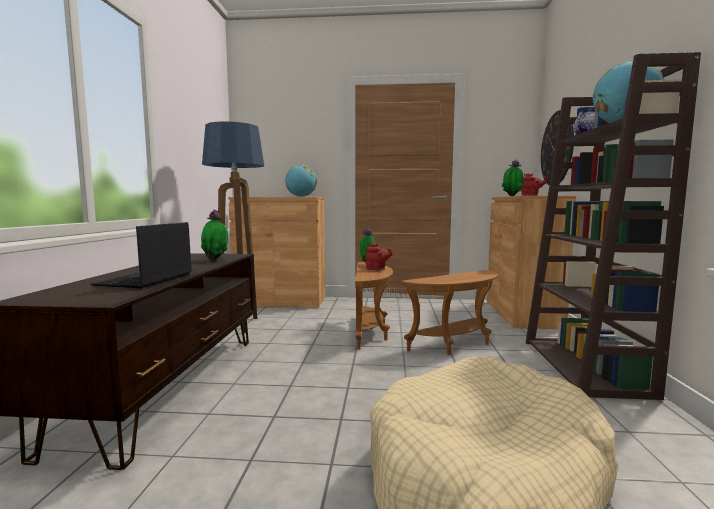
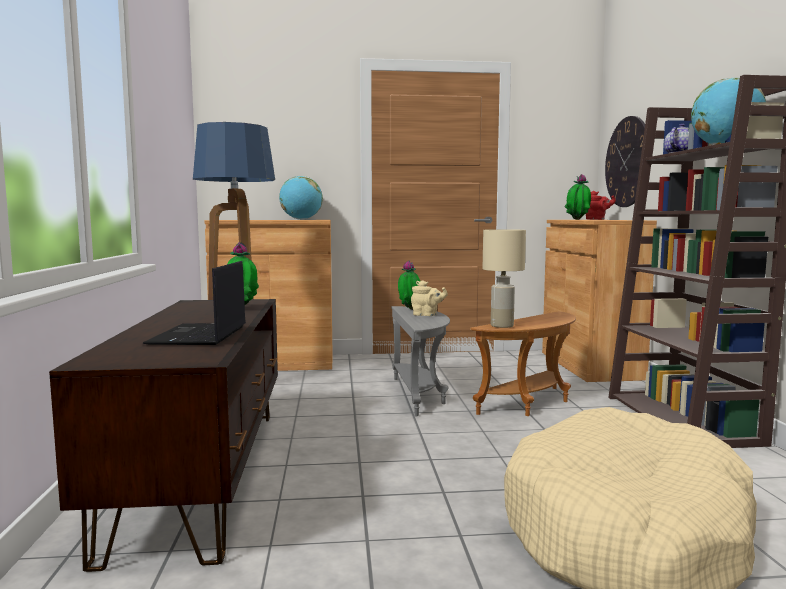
camera: 10 degrees left, 0 degrees up
brown side table [355,262,393,349] -> grey side table [391,306,450,417]
red teapot [365,243,393,270] -> beige teapot [411,280,448,316]
none -> beige table lamp [483,229,526,328]

